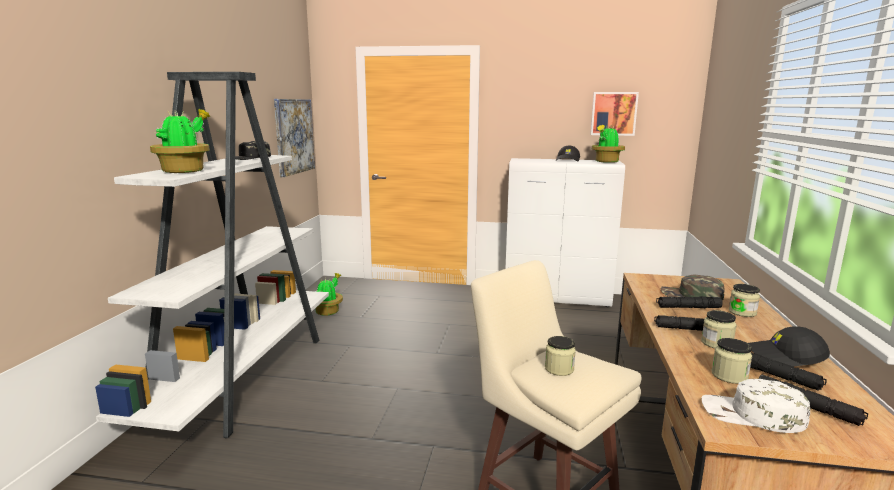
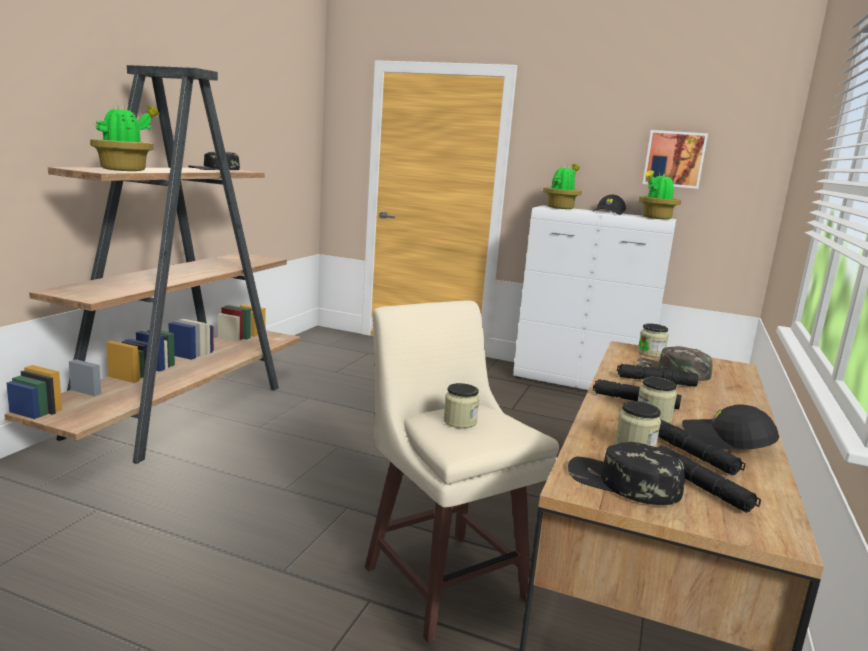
camera: 10 degrees right, 0 degrees up
white bookcase [95,72,329,438] -> brown bookcase [4,65,301,464]
picture [274,99,315,177] -> none
potted plant [315,273,343,316] -> potted plant moved to [543,164,582,209]
white cap [701,379,810,433] -> black cap [568,442,685,505]
jar [729,284,760,317] -> jar moved to [638,323,669,358]

